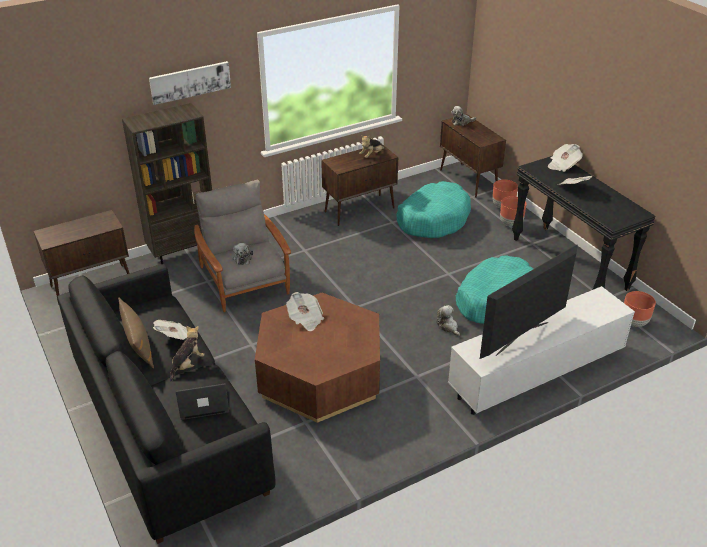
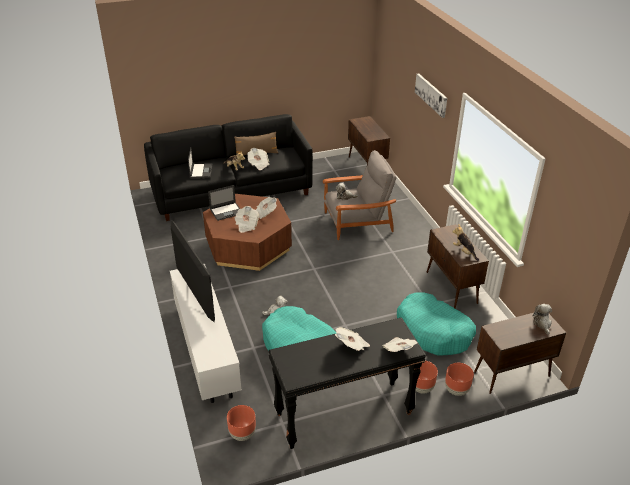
camera: 100 degrees right, 0 degrees up
brown bookcase [122,103,212,264] -> none
none -> laptop [208,185,240,221]
none -> newspaper [234,206,259,233]

